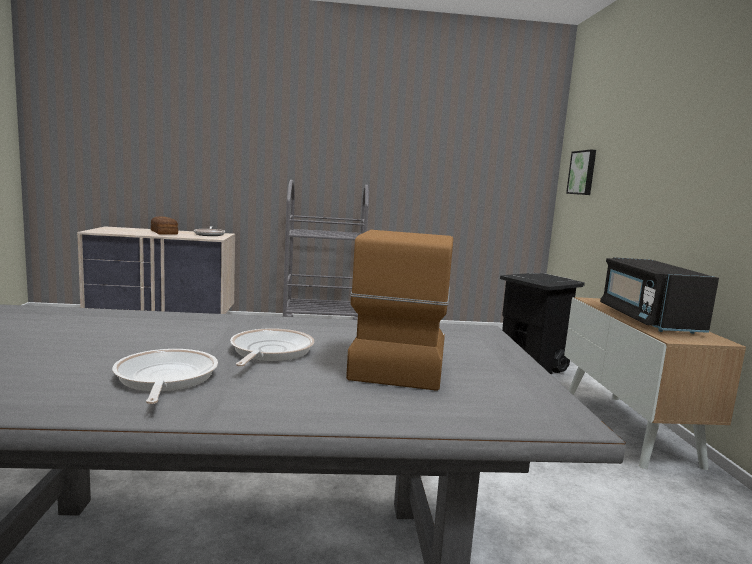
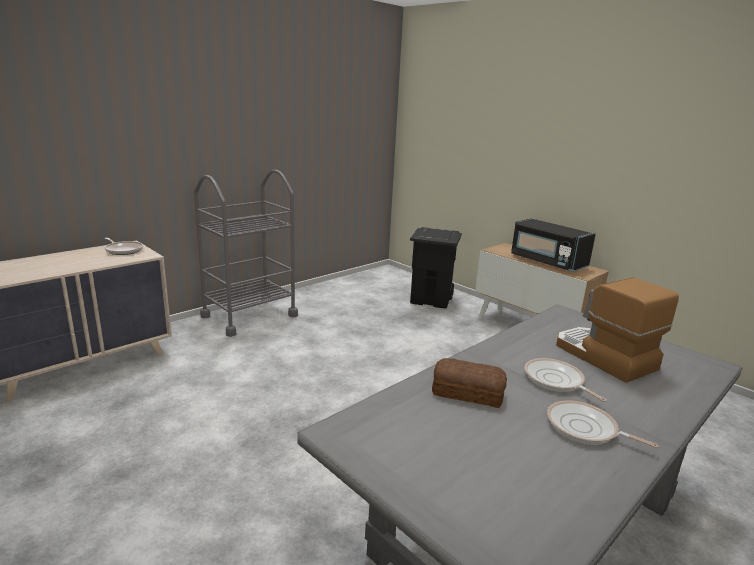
camera: 40 degrees left, 10 degrees up
bread [151,216,178,235] -> bread moved to [432,358,507,408]
picture [566,150,596,195] -> none

